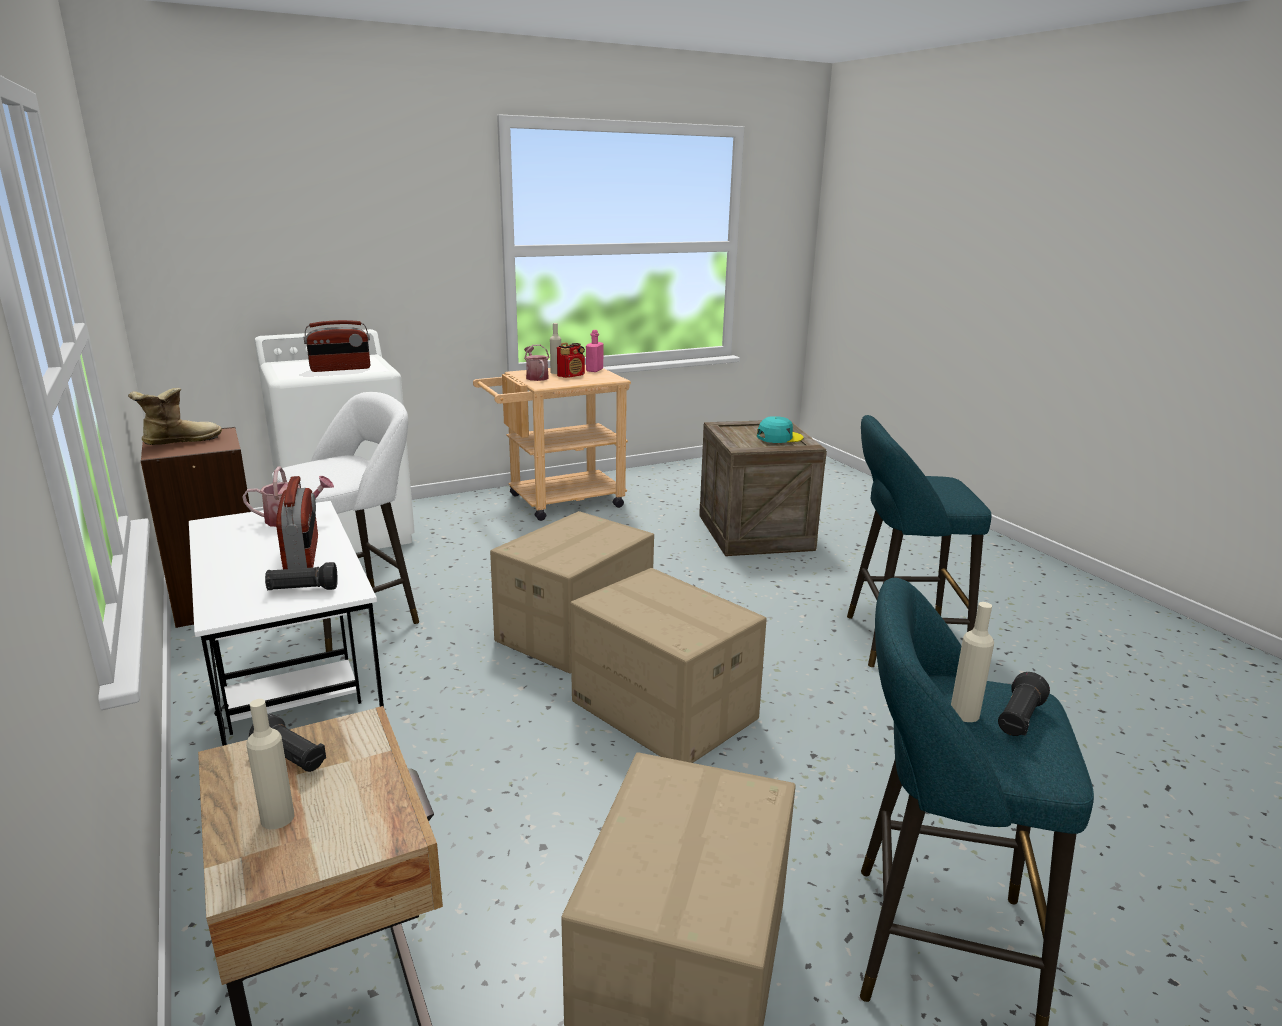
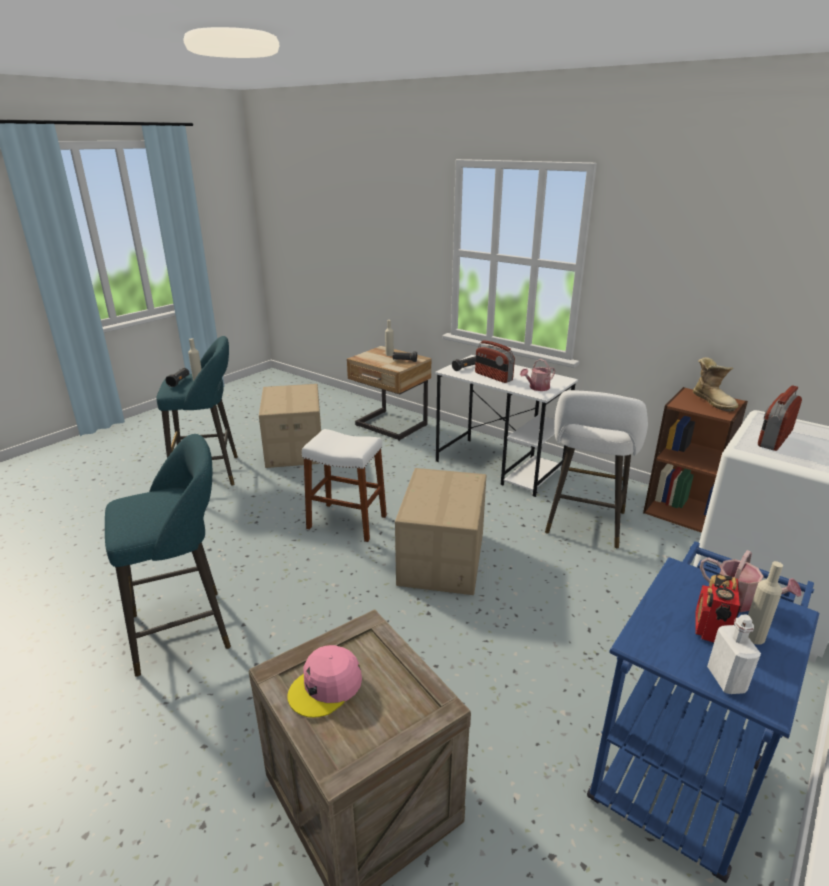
camera: 155 degrees right, 5 degrees up
boot [128,388,222,445] -> boot turned 45 degrees counterclockwise [693,357,738,412]
beige cart [473,365,631,521] -> blue cart [587,541,819,883]
cardboard box [570,568,767,763] -> white stool [302,429,387,542]
pink bottle [586,330,604,372] -> white bottle [707,615,761,694]
turquoise cap [757,416,803,443] -> pink cap [287,645,362,718]

